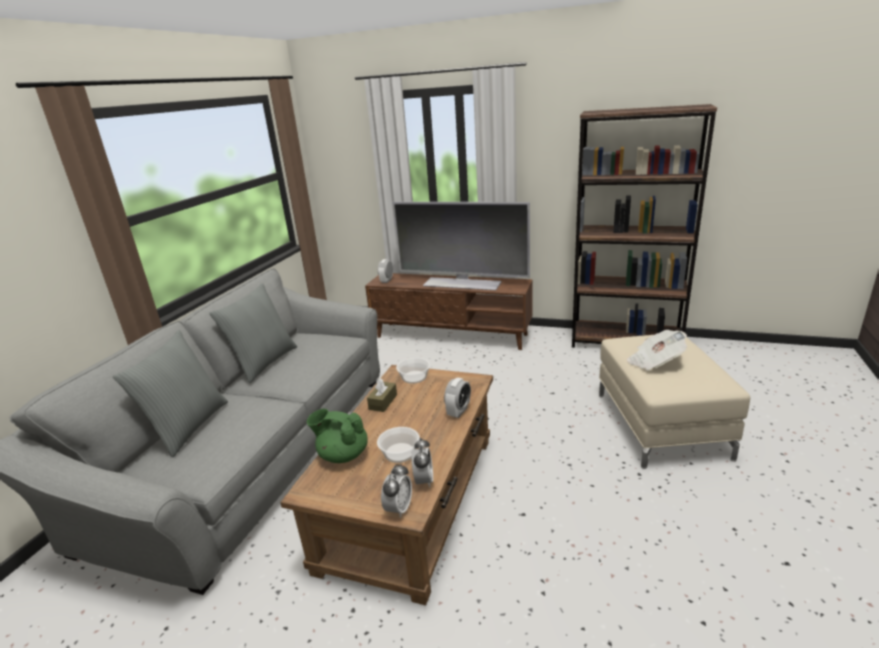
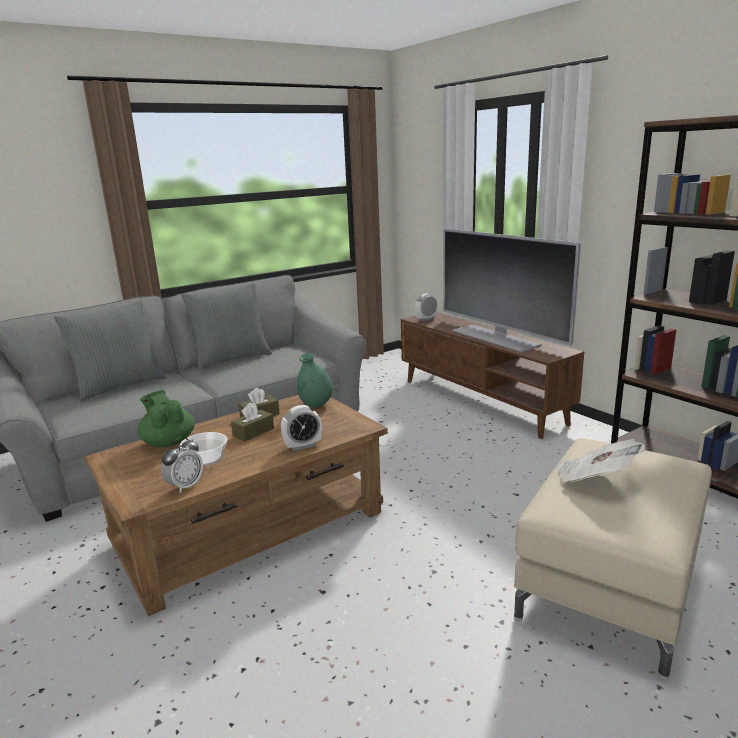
camera: 35 degrees right, 5 degrees down
alarm clock [381,464,412,518] -> none
bowl [396,358,430,384] -> green vase [297,353,333,407]
none -> brown tissue box [231,403,274,442]

